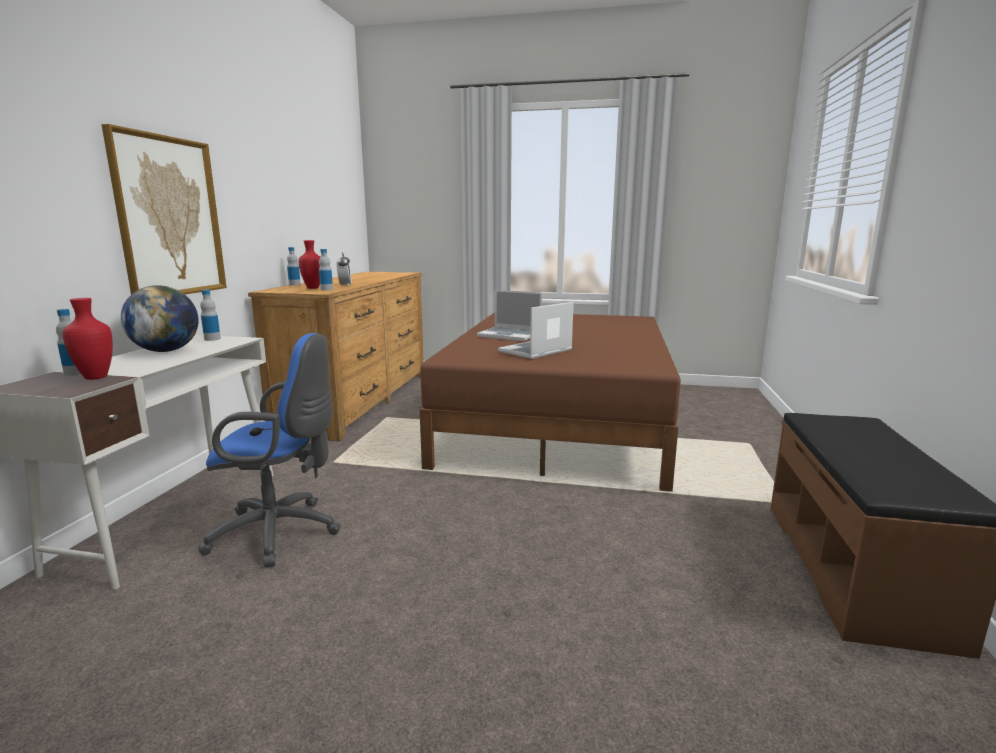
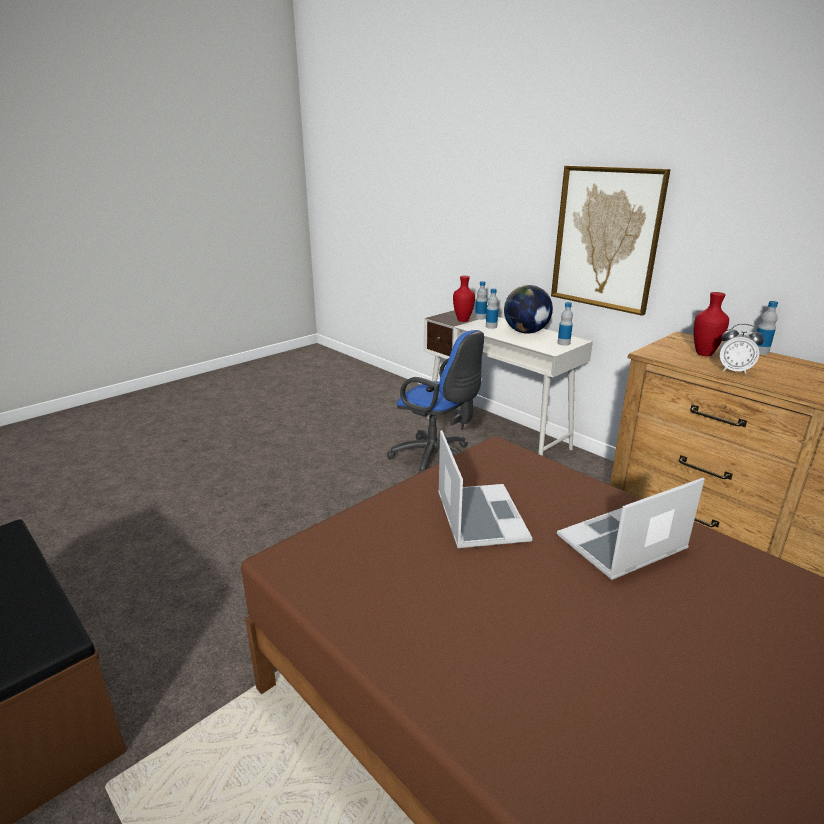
camera: 125 degrees right, 10 degrees up
blue office chair [198,333,341,567] -> blue office chair turned 90 degrees counterclockwise [387,330,484,473]
bottle [319,249,333,291] -> bottle moved to [486,288,498,329]

